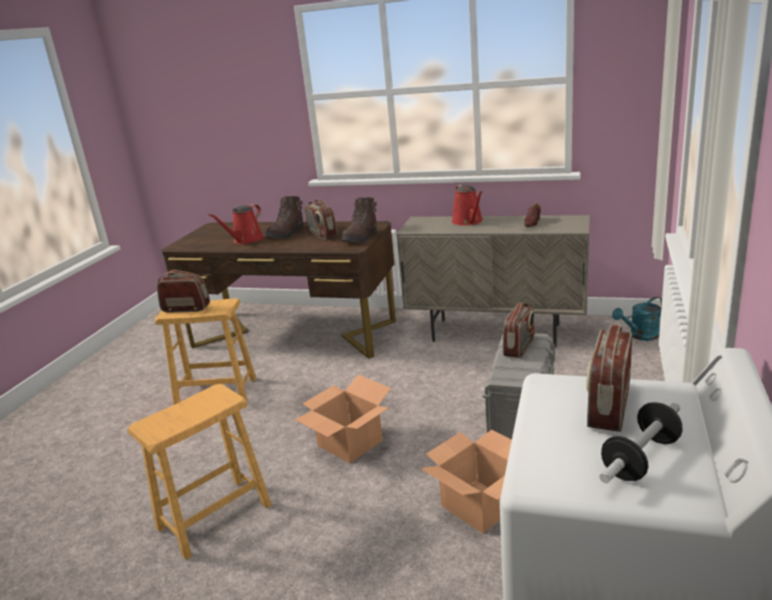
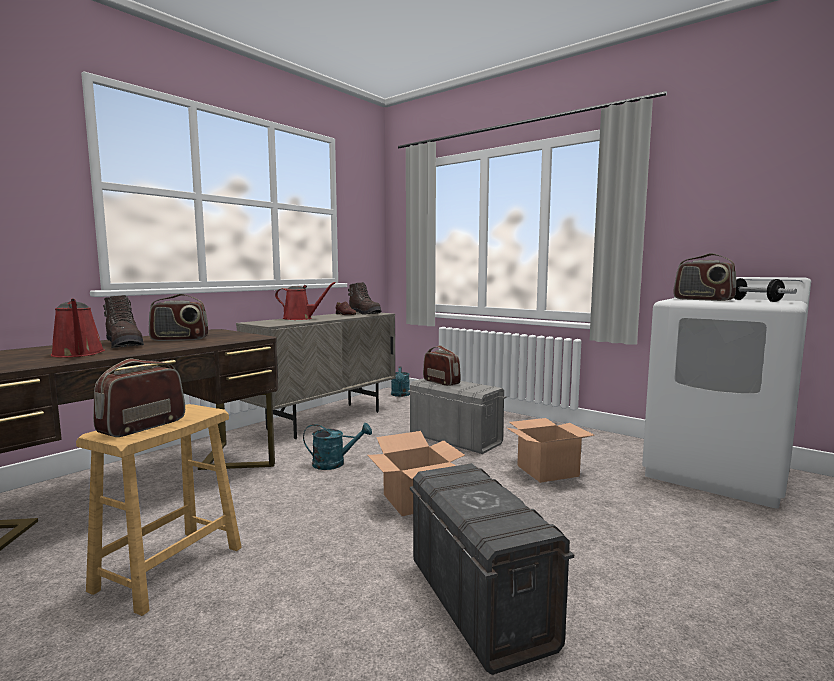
camera: 70 degrees left, 15 degrees down
brown stool [127,384,272,560] -> grey storage box [410,463,574,675]
brown boot [342,198,377,242] -> brown boot moved to [348,282,382,315]
none -> turquoise watering can [303,423,372,470]

